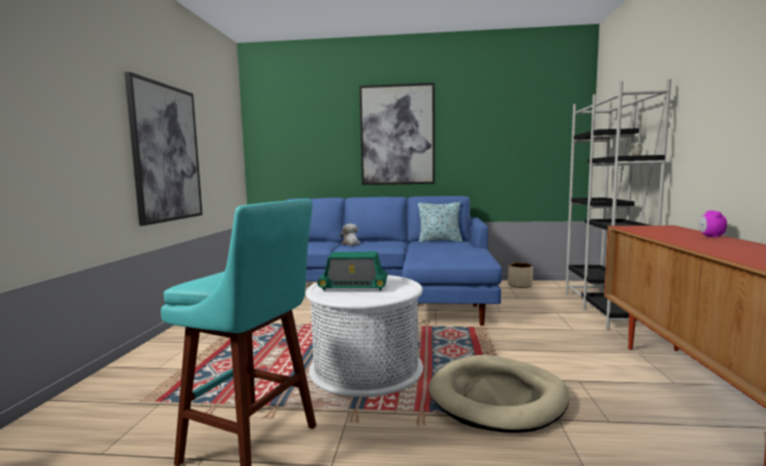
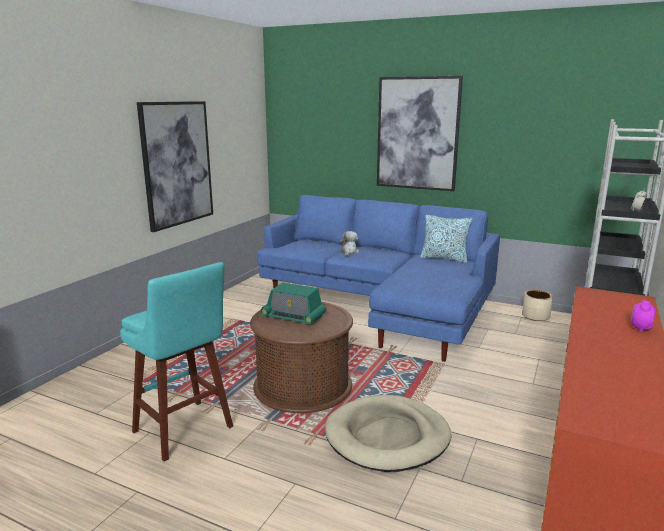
camera: 20 degrees right, 10 degrees up
white coffee table [305,275,423,397] -> brown coffee table [250,302,353,413]

